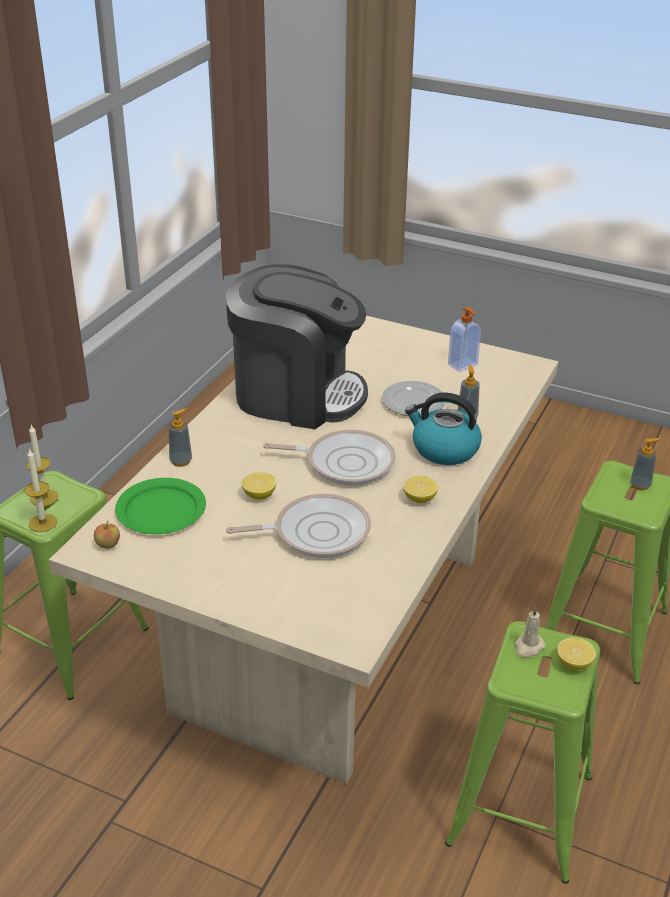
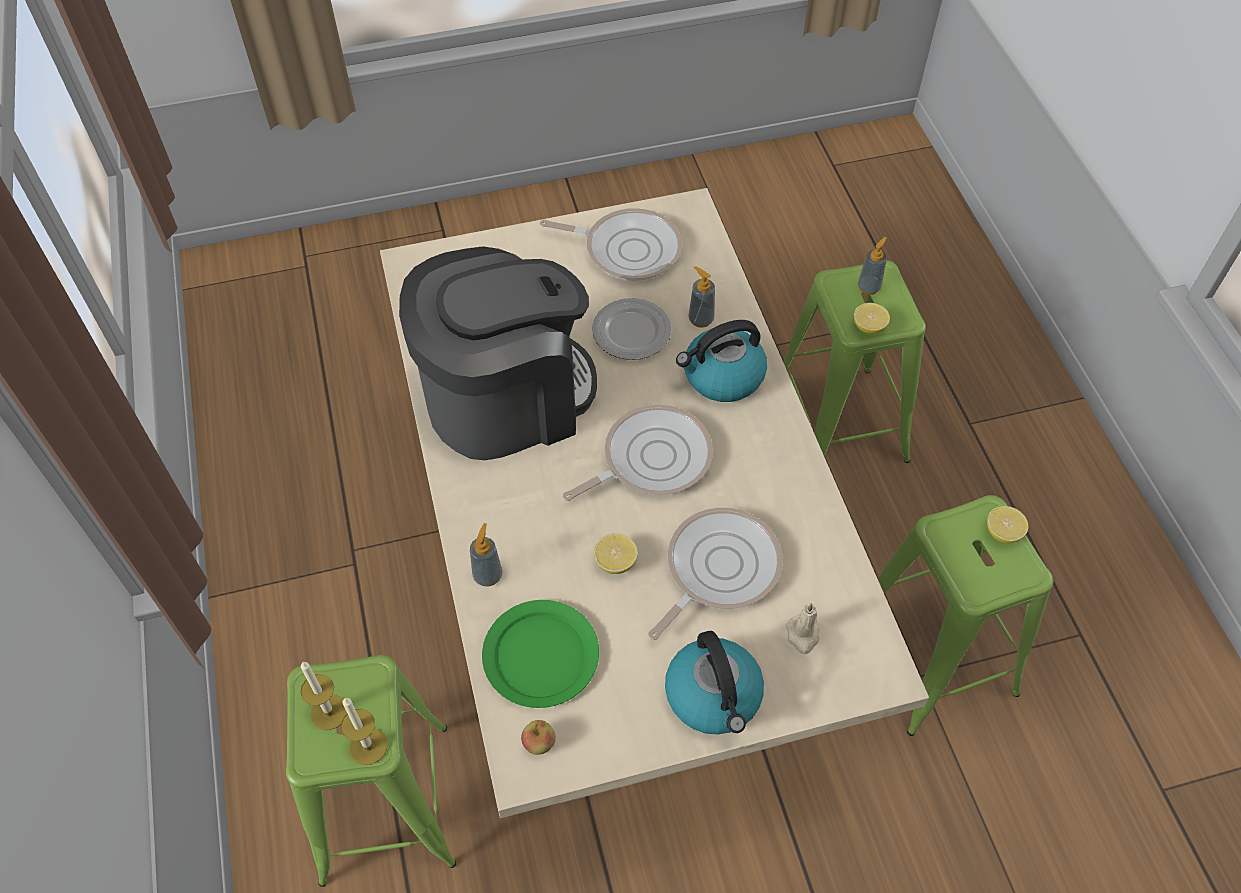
camera: 40 degrees left, 20 degrees up
lemon [403,476,438,503] -> lemon moved to [854,303,890,334]
soap dispenser [448,307,481,372] -> frying pan [540,208,683,281]
beige candle [515,606,546,658] -> beige candle moved to [786,603,820,654]
none -> kettle [665,631,764,735]

